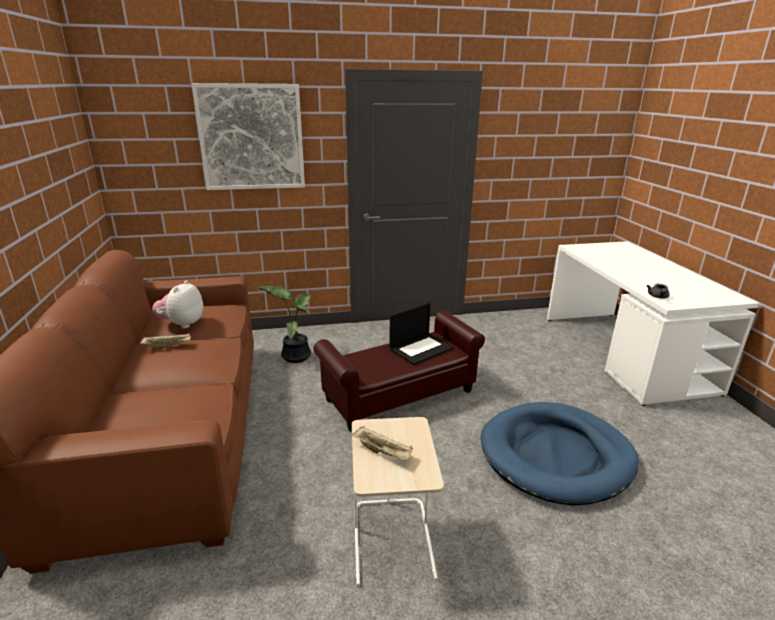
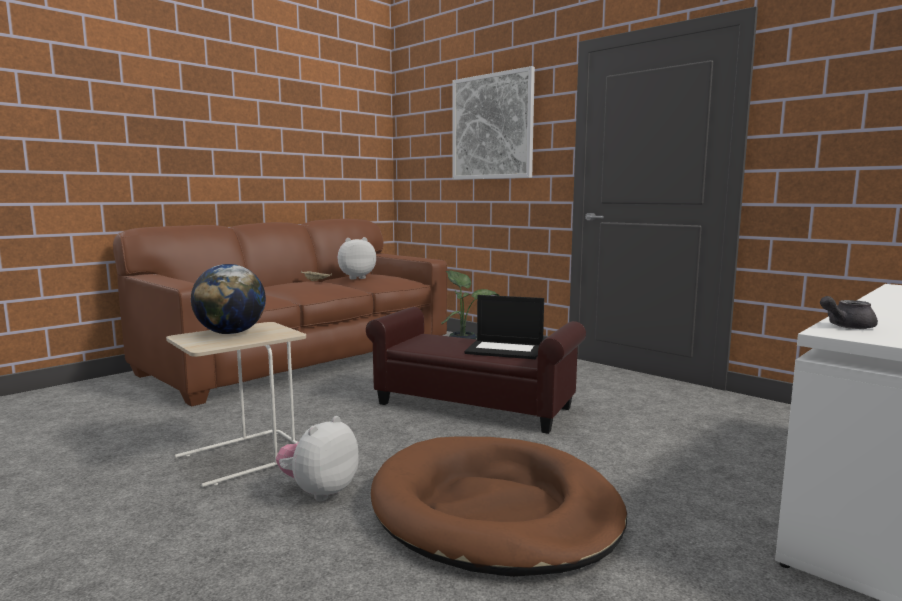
camera: 55 degrees right, 15 degrees down
beige tray [352,427,413,461] -> globe [191,264,266,334]
blue dog bed [481,402,639,506] -> brown dog bed [371,436,627,577]
none -> plush toy [276,416,359,501]

